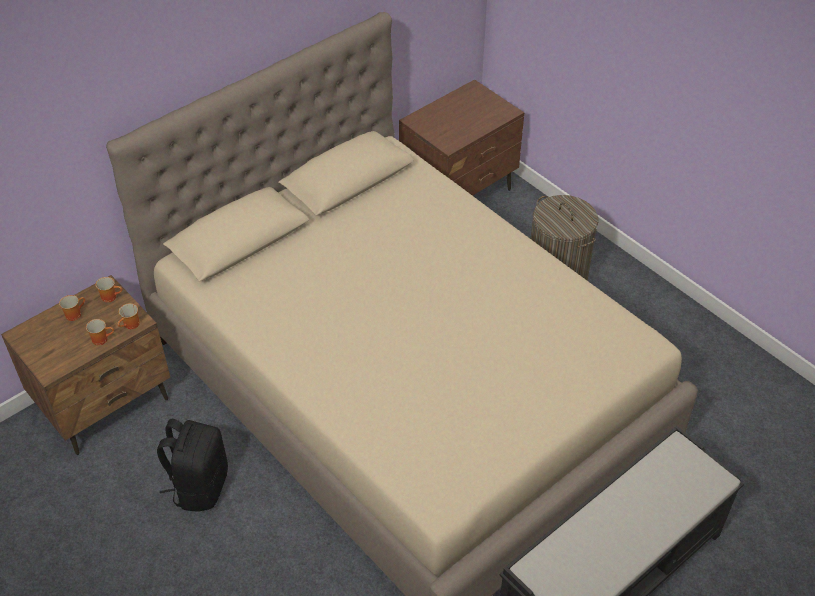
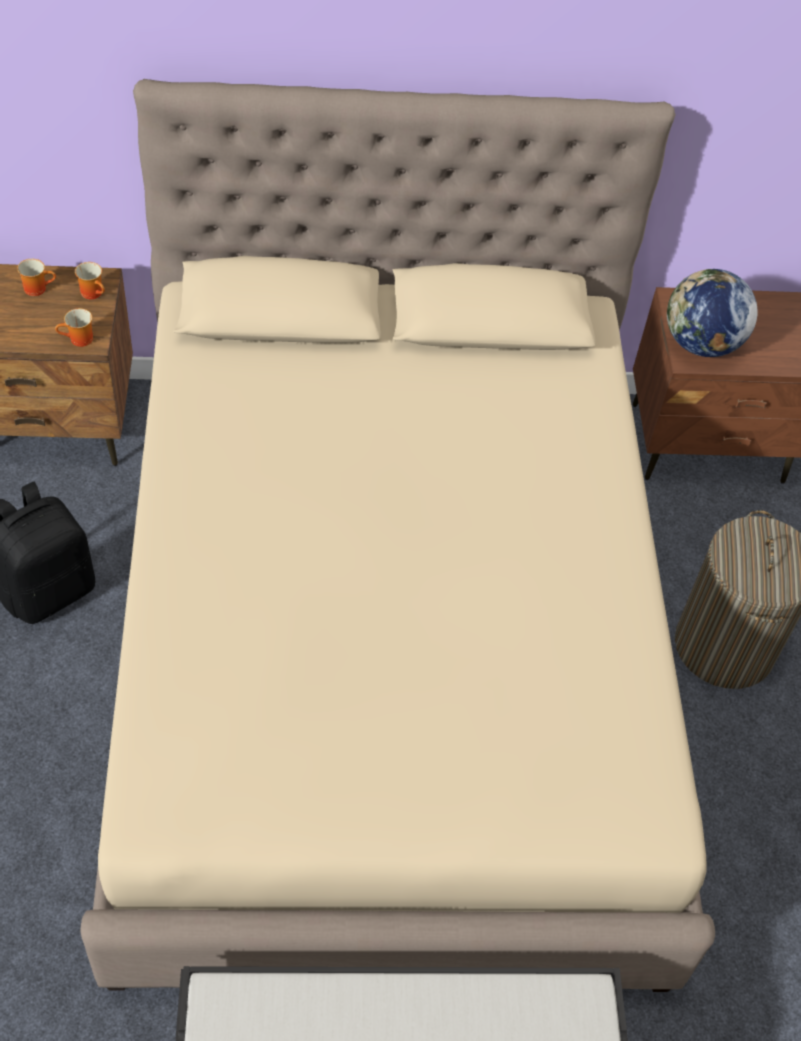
camera: 35 degrees right, 5 degrees up
mug [86,319,114,345] -> none
none -> globe [667,269,758,357]

